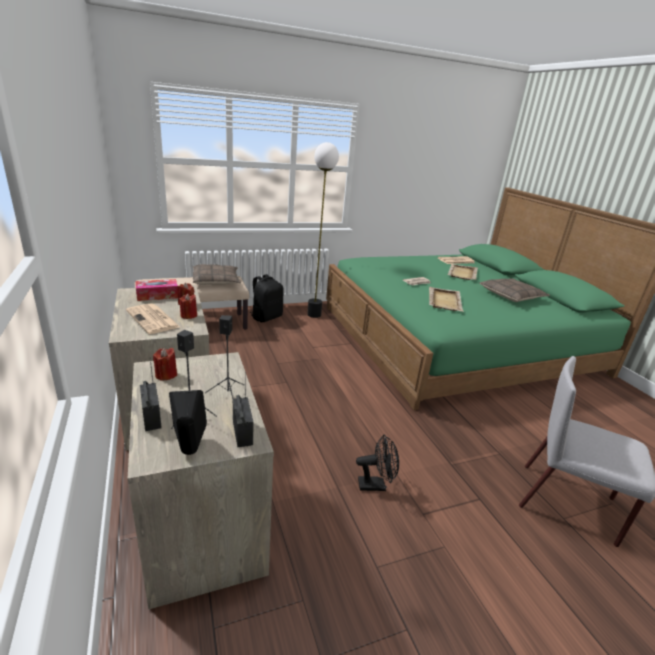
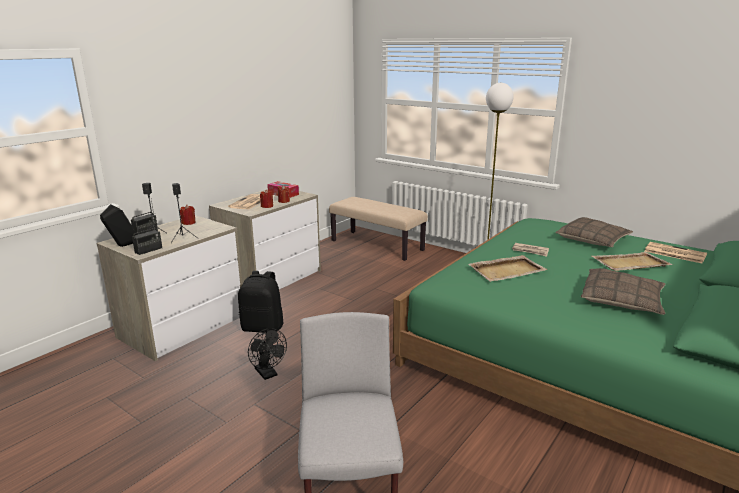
camera: 60 degrees right, 5 degrees down
pillow [193,264,241,285] -> pillow moved to [555,217,633,247]
black backpack [250,274,284,322] -> black backpack moved to [238,271,283,333]

